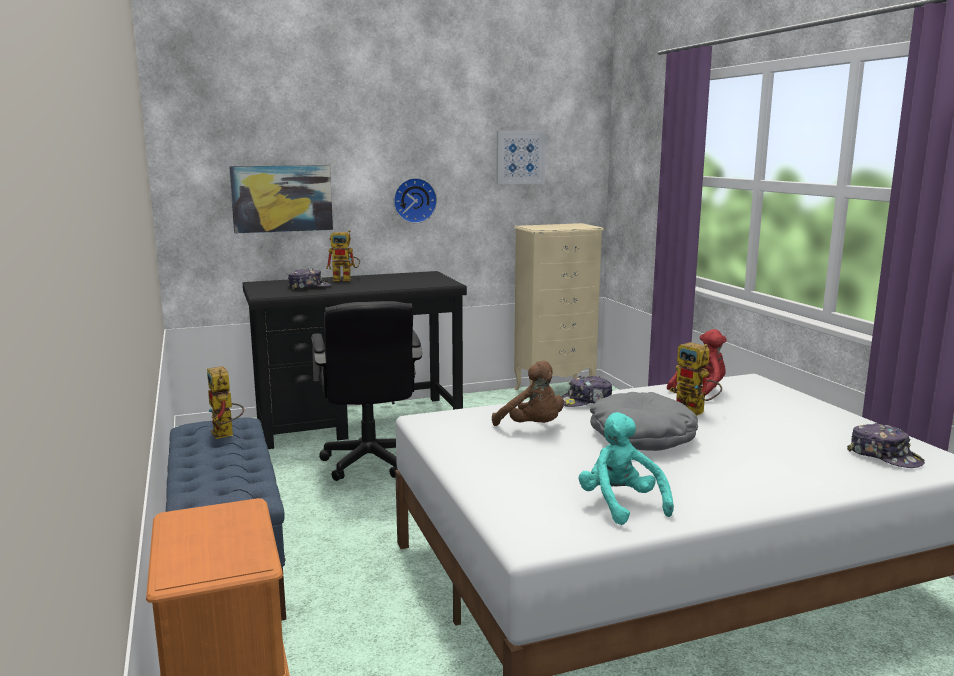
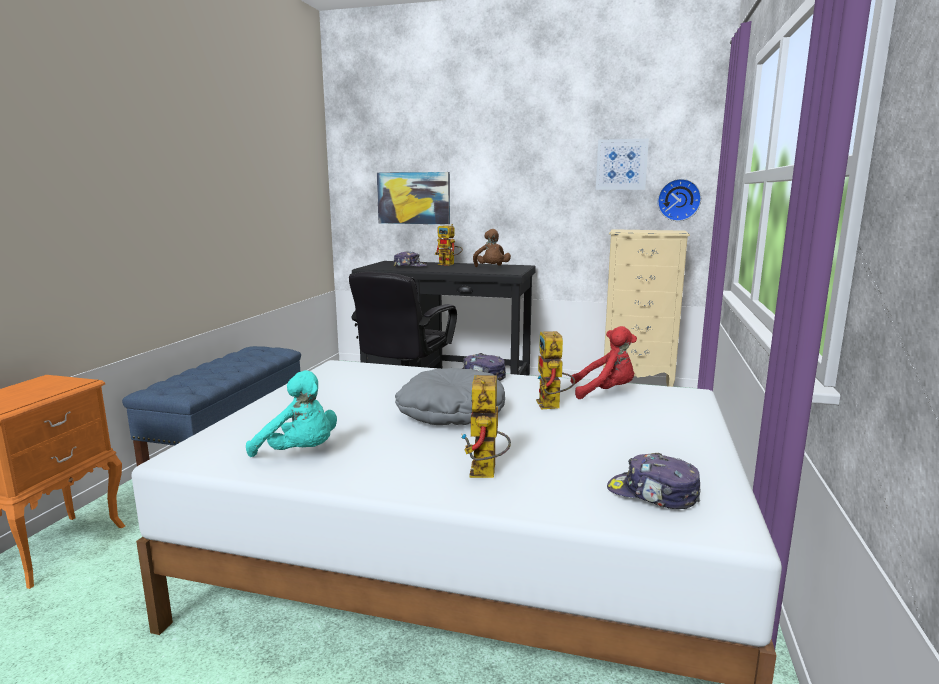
camera: 35 degrees right, 0 degrees up
toy robot [207,366,244,439] -> toy robot moved to [461,375,511,478]
wall clock [394,178,437,223] -> wall clock moved to [657,179,701,221]
brown plush toy [492,361,564,426] -> brown plush toy moved to [473,229,511,267]
turquoise plush toy [579,412,674,525] -> turquoise plush toy turned 105 degrees clockwise [246,370,337,457]
cap [847,423,925,468] -> cap turned 120 degrees clockwise [607,453,700,509]

